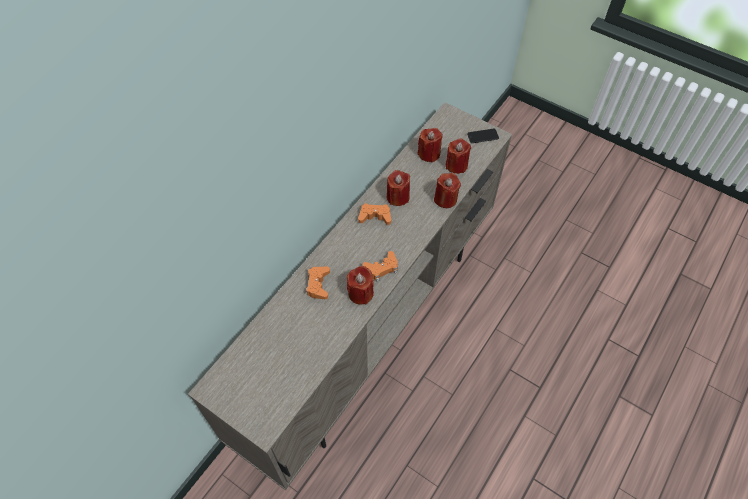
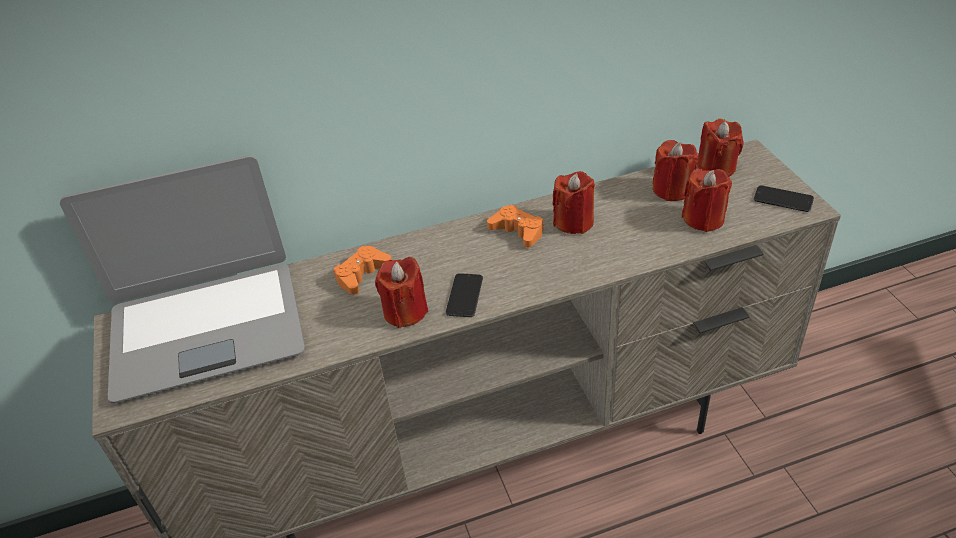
camera: 40 degrees right, 15 degrees down
orange game controller [363,251,398,282] -> phone [446,273,483,317]
red candle [434,173,461,208] -> red candle moved to [697,119,743,177]
none -> laptop [60,155,305,403]

